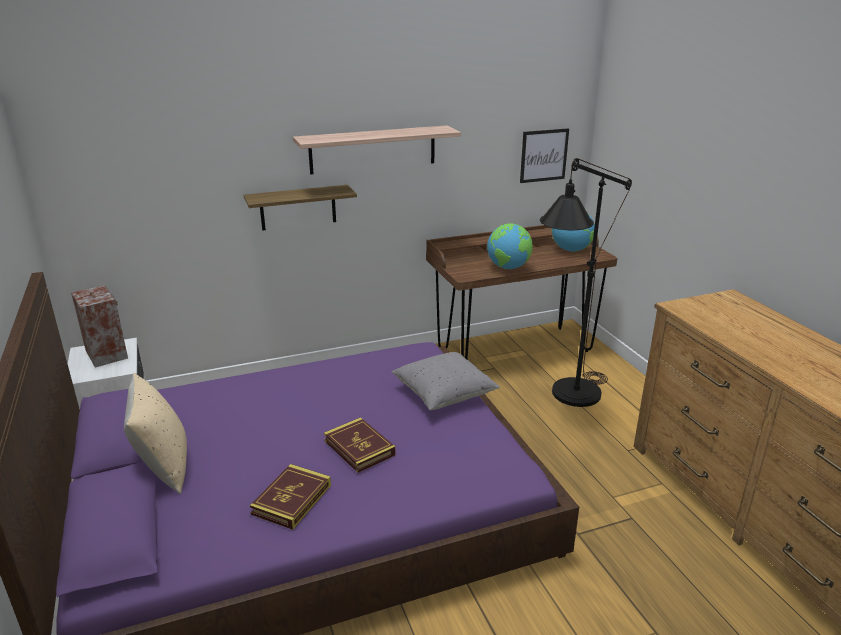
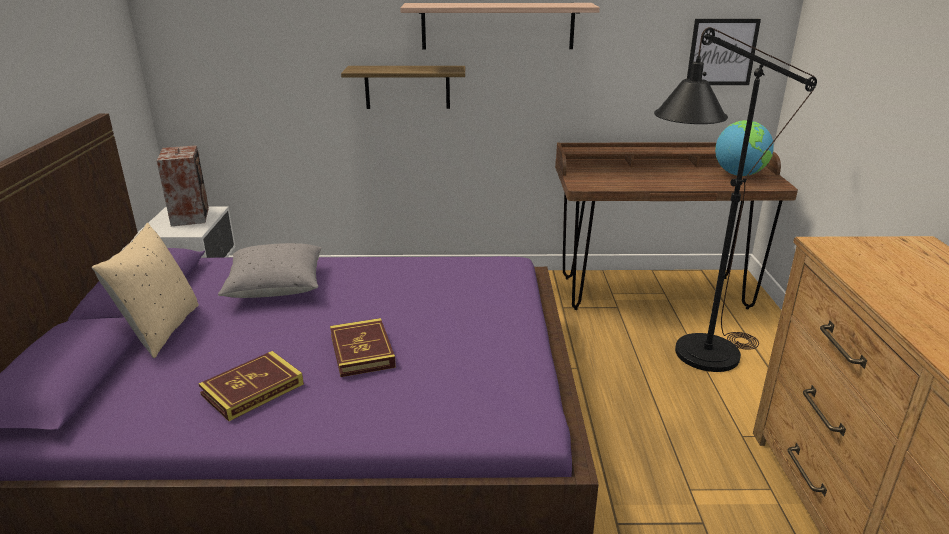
camera: 20 degrees right, 0 degrees up
grey pillow [391,352,500,410] -> grey pillow moved to [218,243,322,298]
globe [487,223,533,269] -> none

